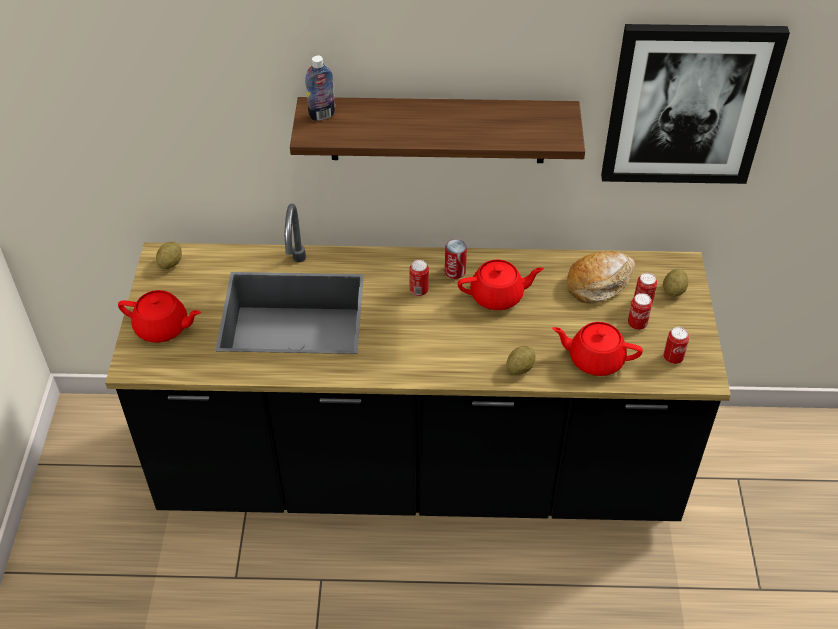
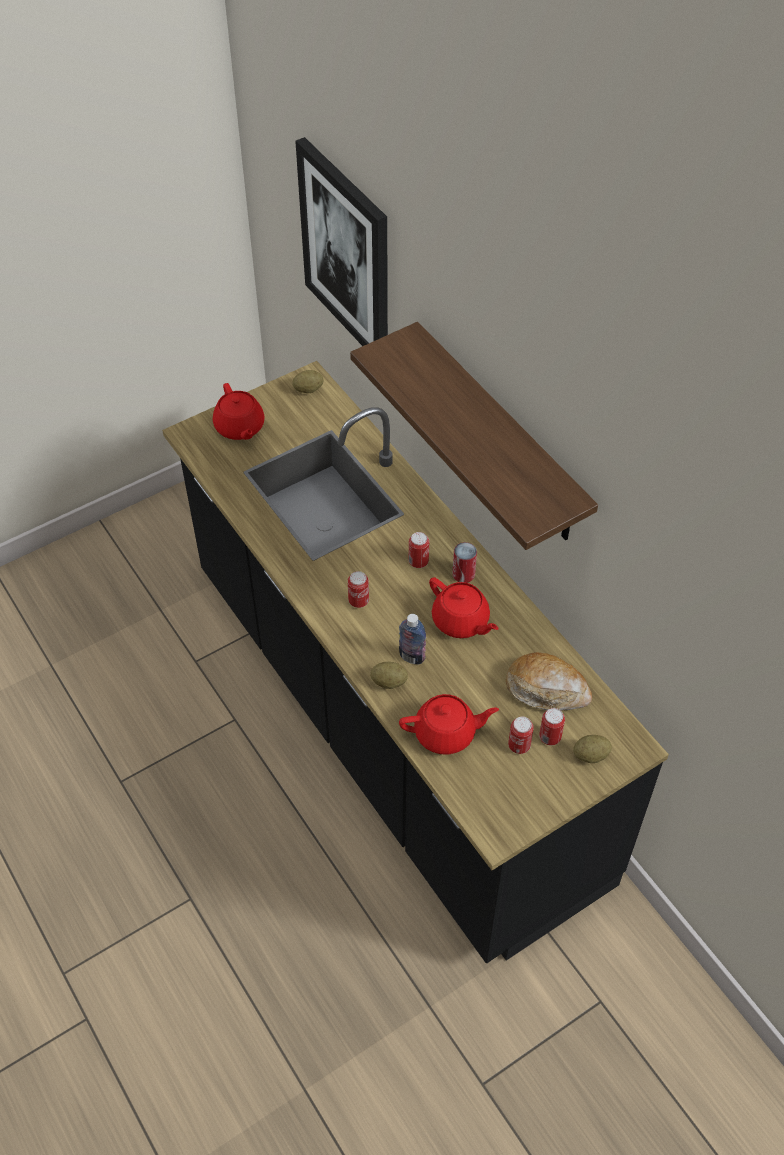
camera: 55 degrees right, 5 degrees up
bottle [305,56,335,121] -> bottle moved to [399,614,426,664]
red teapot [552,322,643,376] -> red teapot turned 105 degrees clockwise [399,694,499,755]
picture [601,24,790,184] -> picture moved to [295,137,388,346]
can [663,327,689,364] -> can moved to [348,571,369,608]

